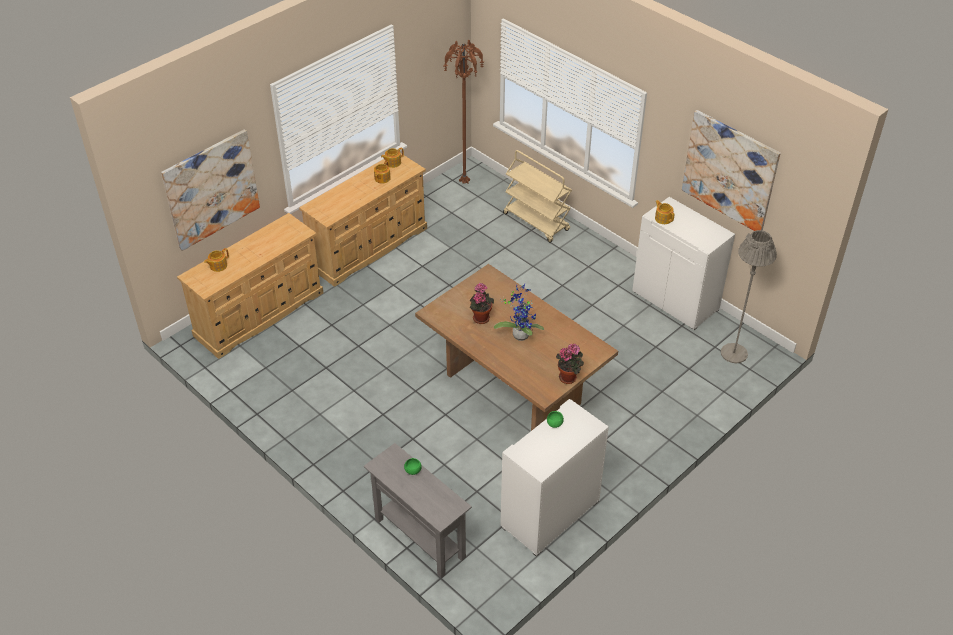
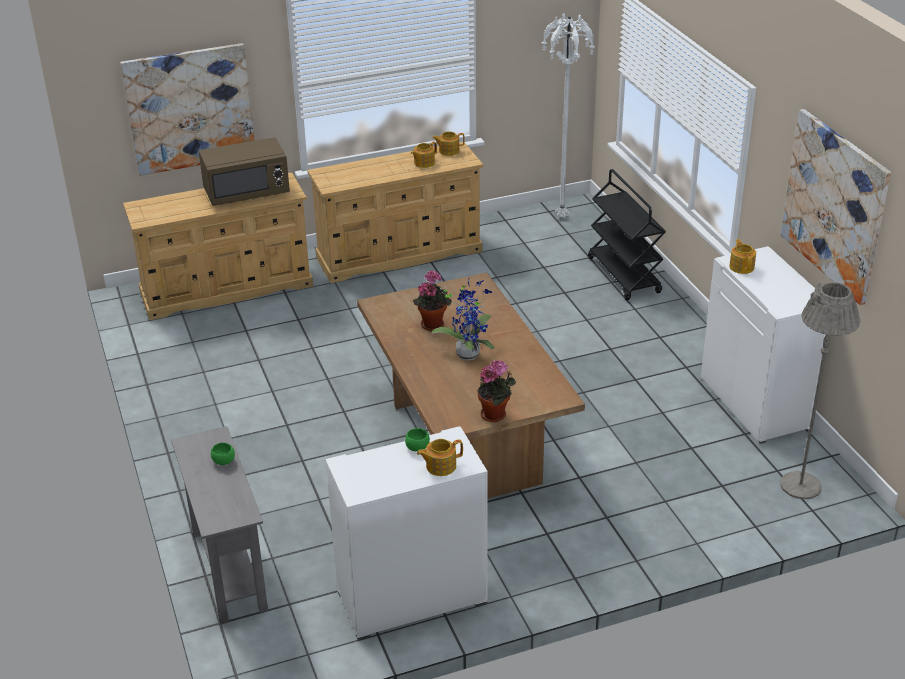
camera: 25 degrees right, 10 degrees down
teapot [204,248,229,272] -> teapot moved to [417,439,463,476]
brown floor lamp [444,40,484,184] -> white floor lamp [542,13,595,218]
beige cart [503,150,572,243] -> black cart [588,169,666,300]
none -> brown microwave [199,137,290,206]

